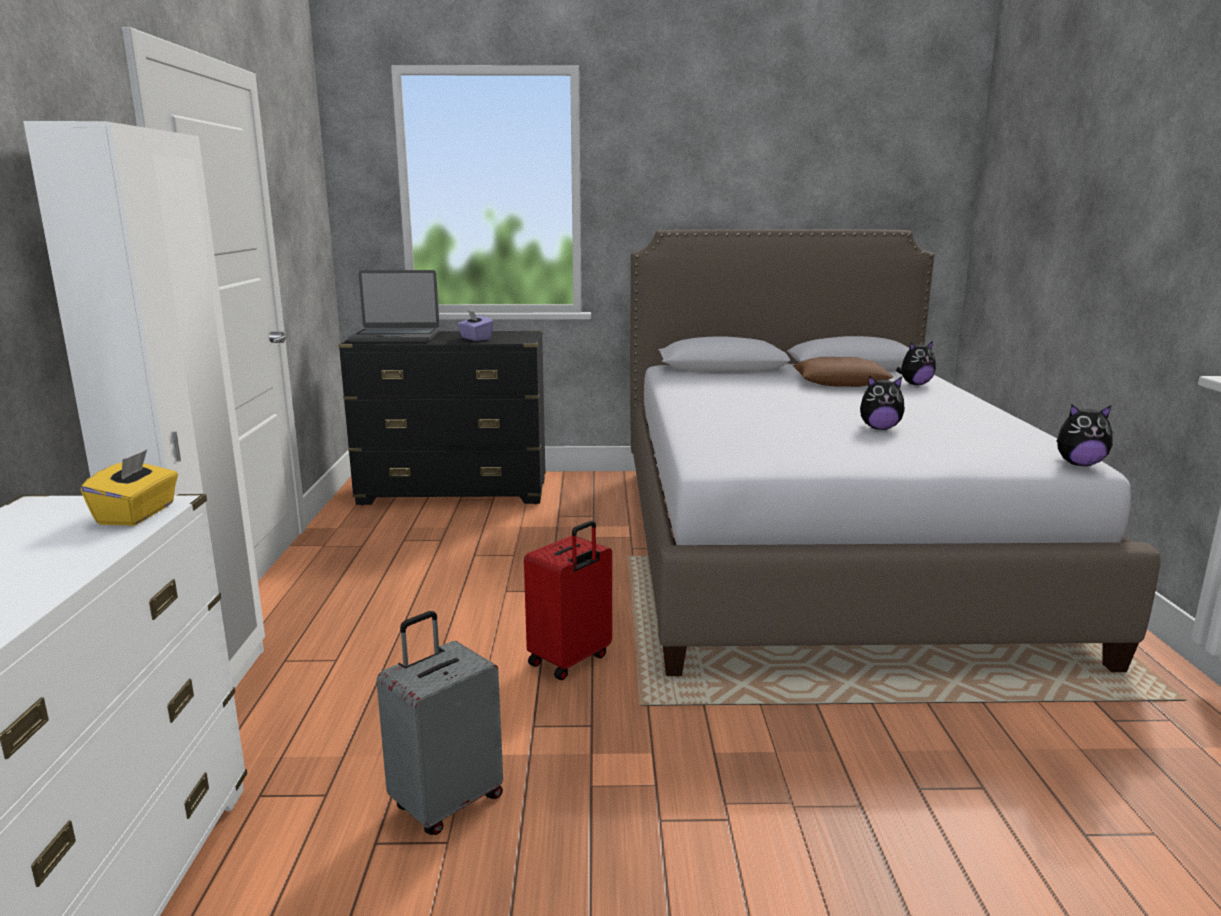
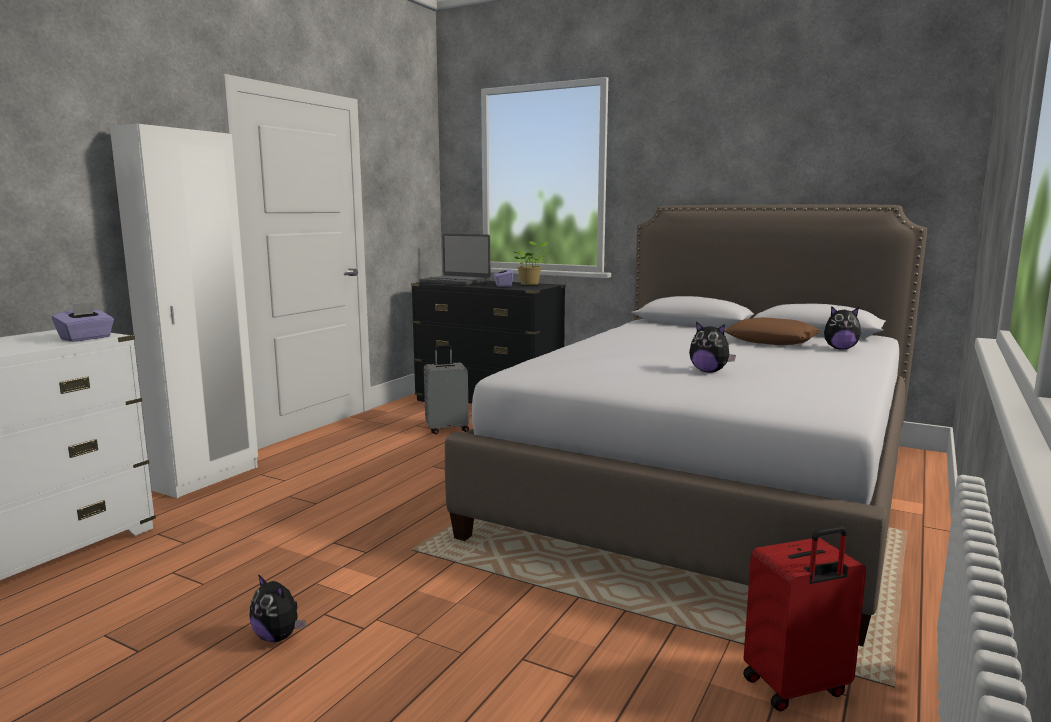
camera: 30 degrees right, 5 degrees down
yellow tissue box [80,450,178,526] -> purple tissue box [52,302,114,342]
grey suitcase [376,611,503,835] -> grey suitcase moved to [424,345,469,435]
red suitcase [524,521,612,680] -> red suitcase moved to [743,526,866,711]
plush toy [1057,404,1113,466] -> plush toy moved to [249,574,305,642]
none -> potted plant [514,241,550,285]

